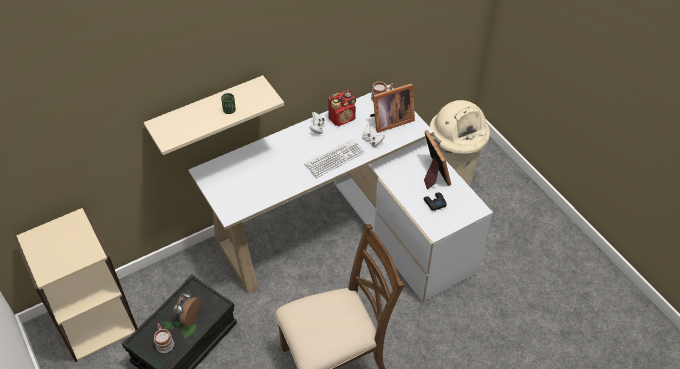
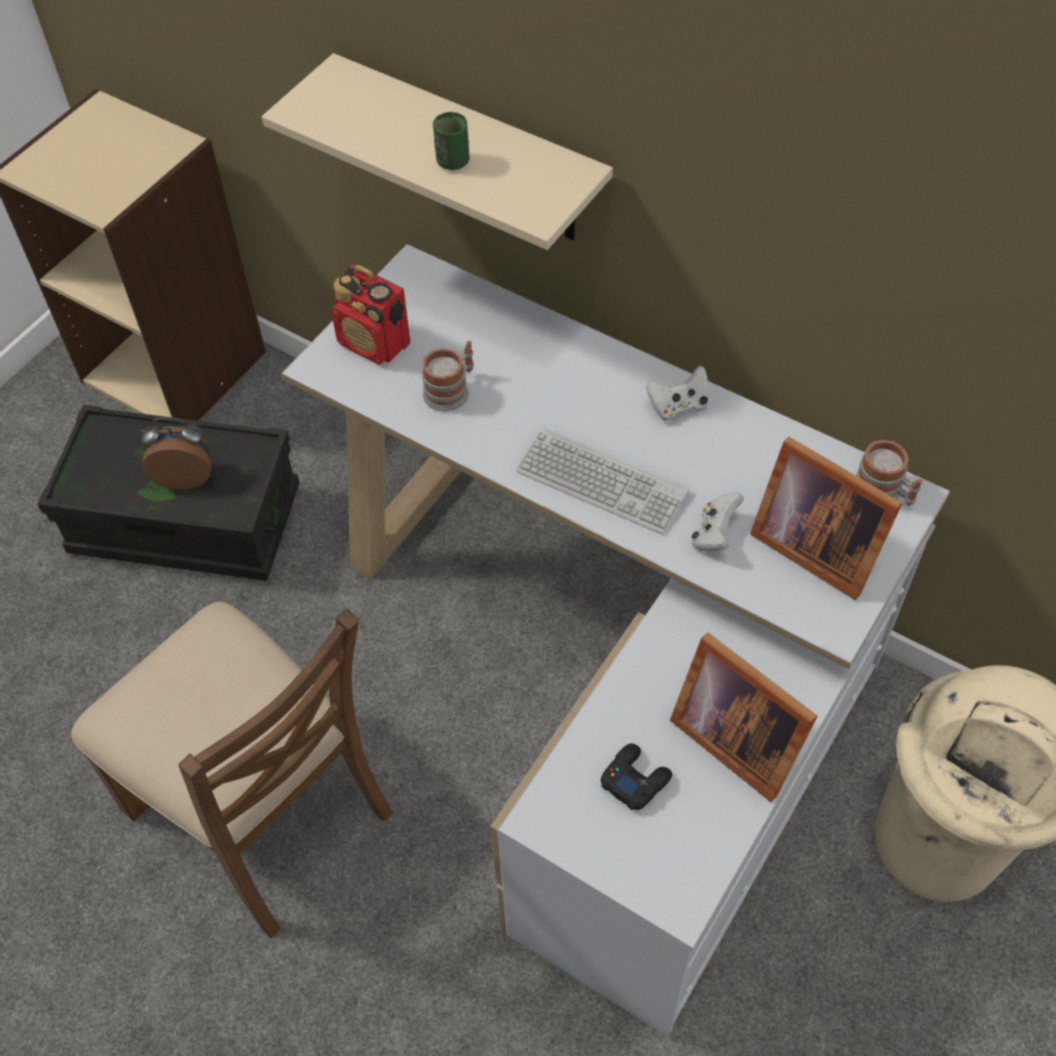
camera: 65 degrees right, 5 degrees up
mug [154,323,174,353] -> mug moved to [422,341,474,412]
radio [328,90,356,126] -> radio moved to [331,264,410,365]
picture frame [424,130,451,189] -> picture frame turned 90 degrees clockwise [670,632,817,802]

